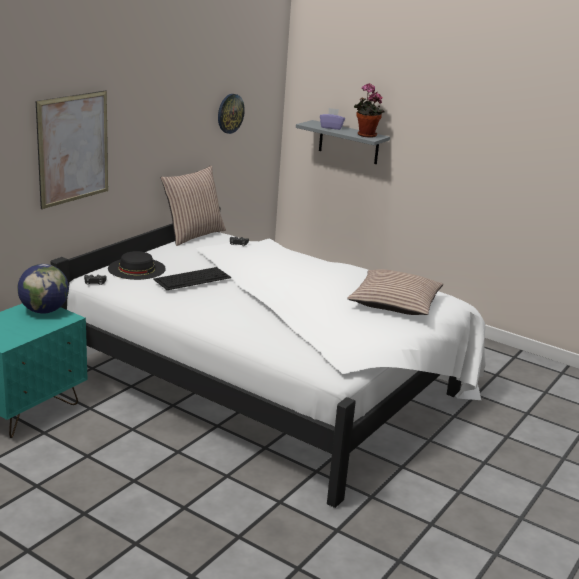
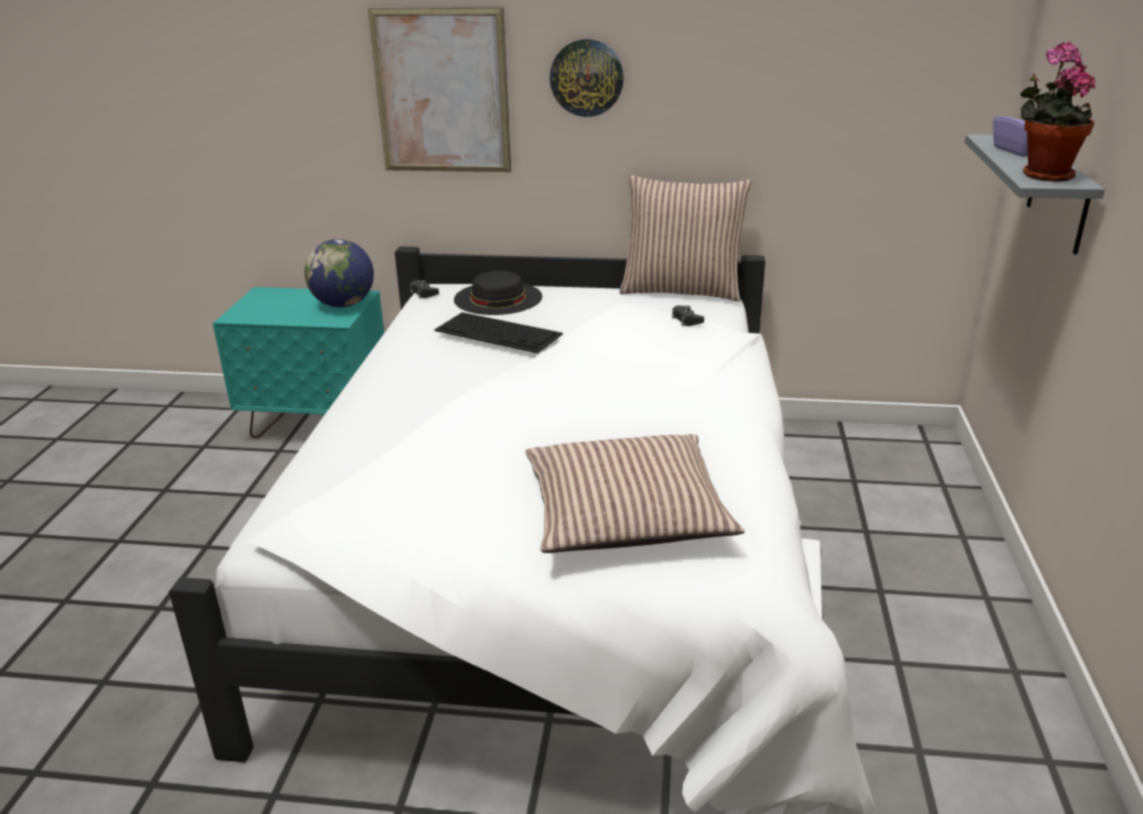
camera: 65 degrees right, 5 degrees up
wall clock [218,94,245,134] -> wall clock moved to [550,39,624,117]

